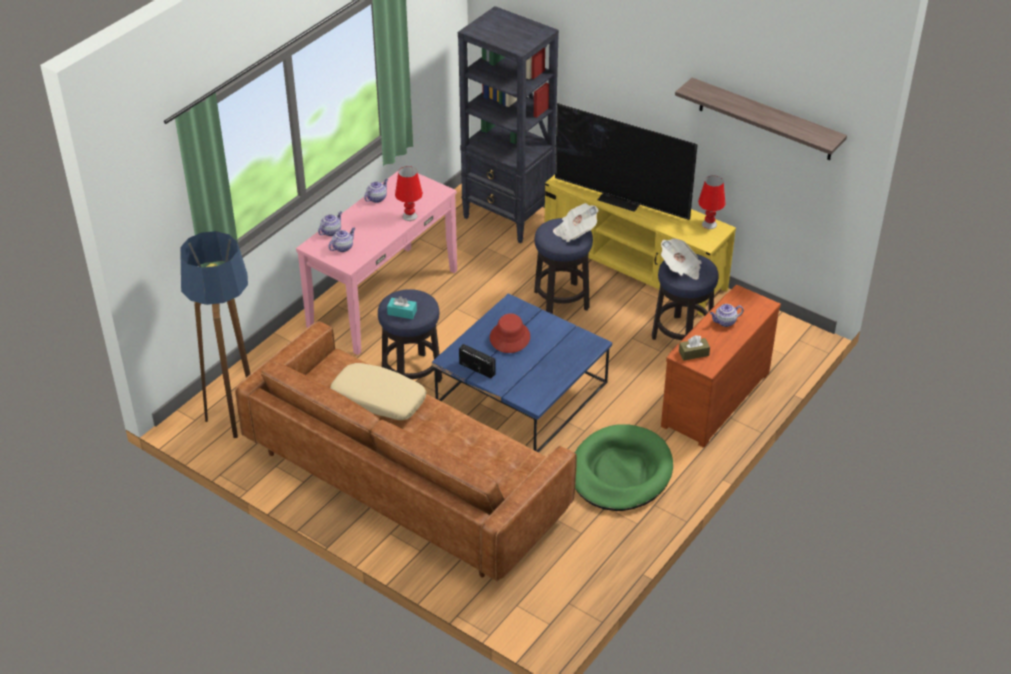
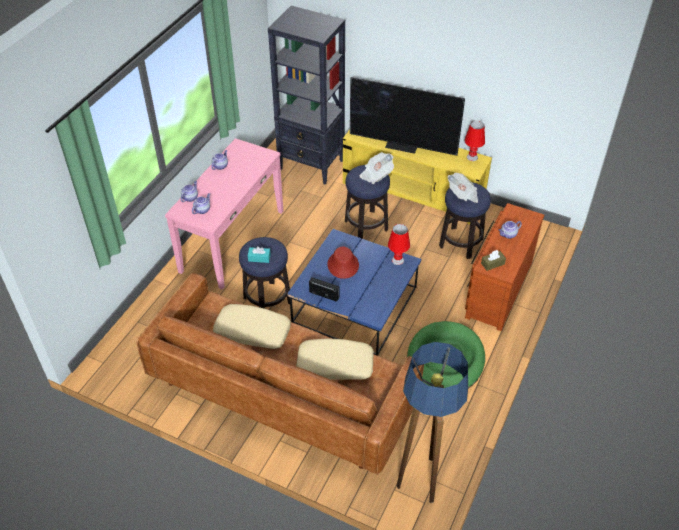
camera: 10 degrees left, 5 degrees up
floor lamp [181,231,250,438] -> floor lamp moved to [397,342,468,503]
red table lamp [395,166,423,221] -> red table lamp moved to [388,224,410,265]
shelf [675,78,847,160] -> none
none -> beige pillow [296,338,374,380]

